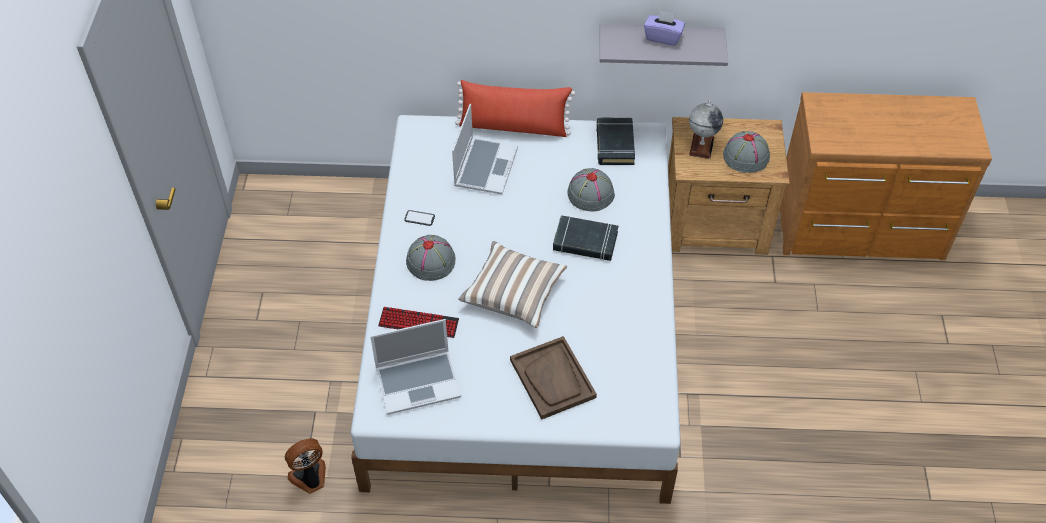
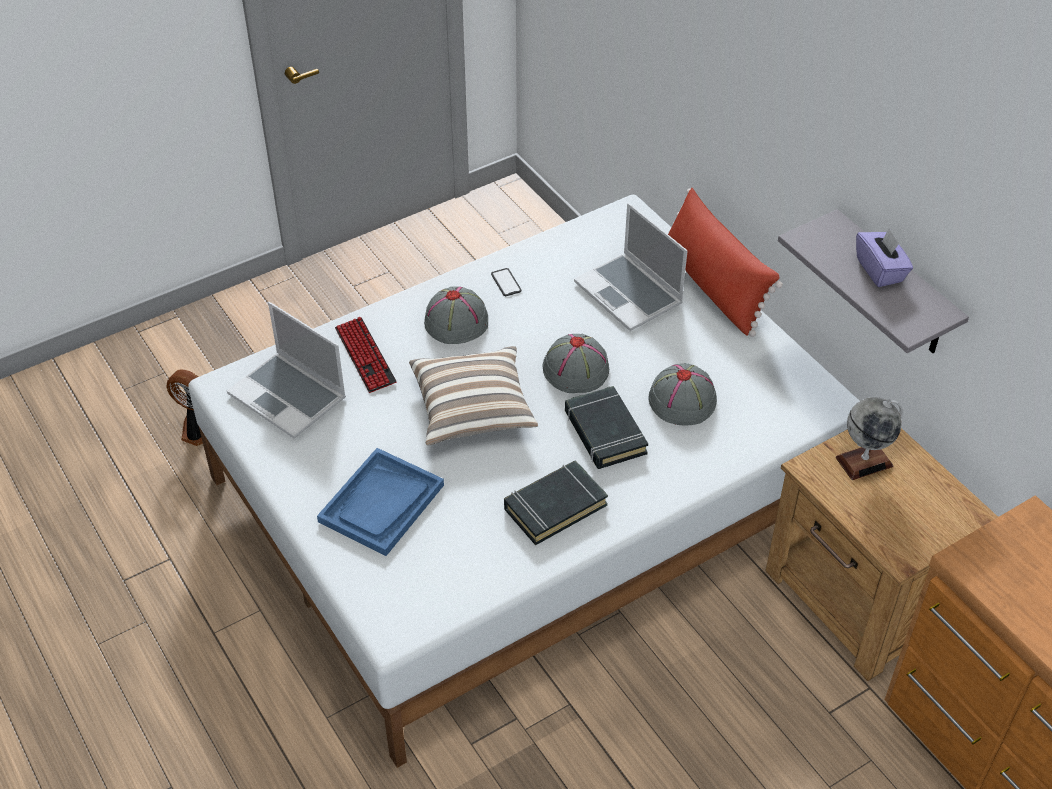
camera: 55 degrees right, 5 degrees down
laptop [452,104,518,194] -> laptop turned 75 degrees clockwise [574,203,688,331]
brown tray [510,336,597,420] -> blue tray [317,448,444,556]
black book [596,118,635,165] -> black book moved to [504,461,608,545]
grey hat [723,131,770,173] -> grey hat moved to [542,334,609,393]

